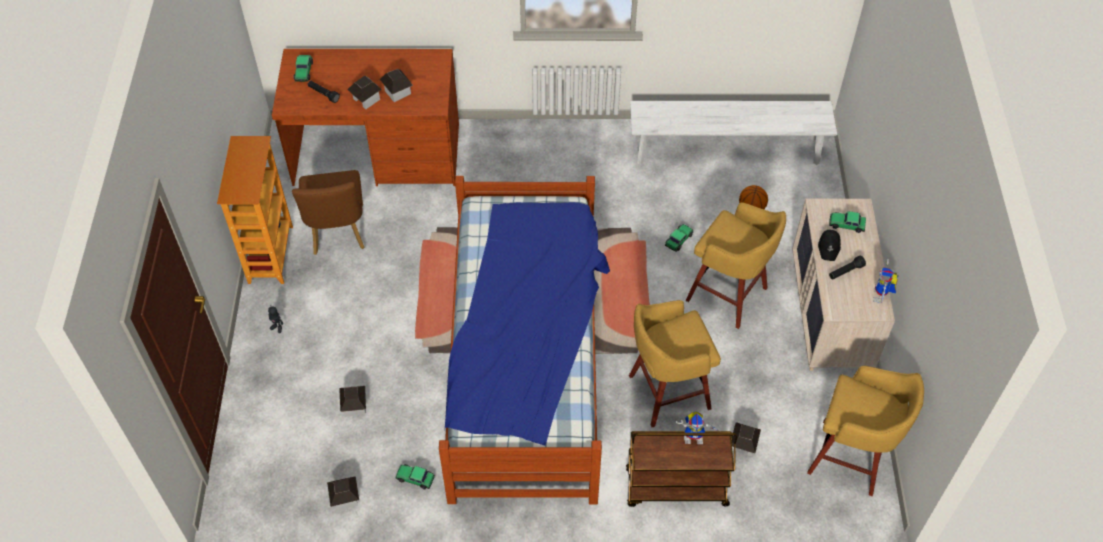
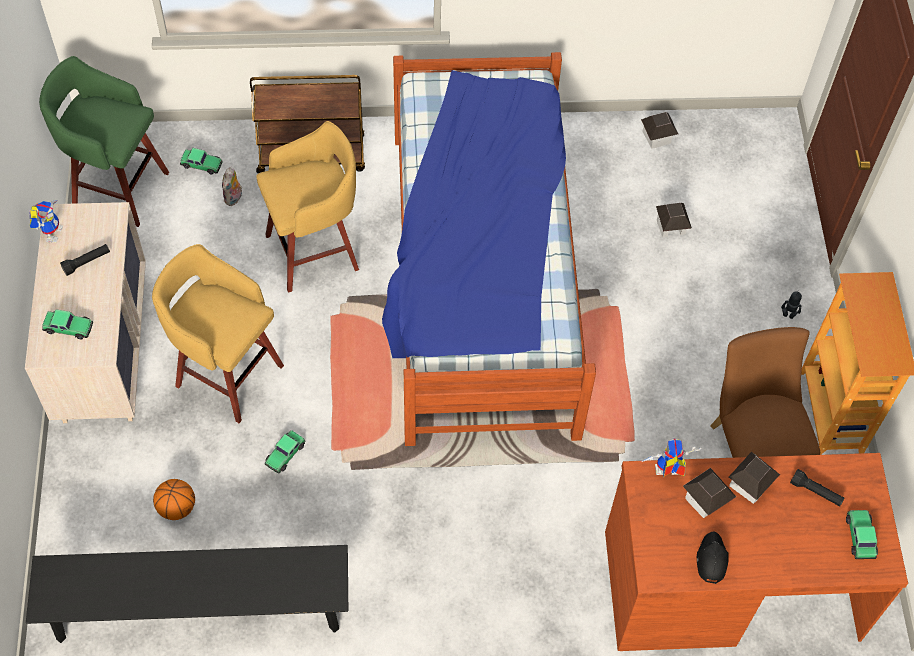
camera: 175 degrees right, 5 degrees up
toy car [395,464,435,489] -> toy car moved to [180,148,223,175]
white bench [630,101,837,165] -> black bench [26,545,348,643]
toy robot [676,411,718,444] -> toy robot moved to [641,438,701,477]
toy house [732,422,761,456] -> plush toy [222,167,242,206]
yellow stool [807,366,924,496] -> green stool [39,56,169,227]
black cap [818,230,841,261] -> black cap moved to [697,532,729,584]

